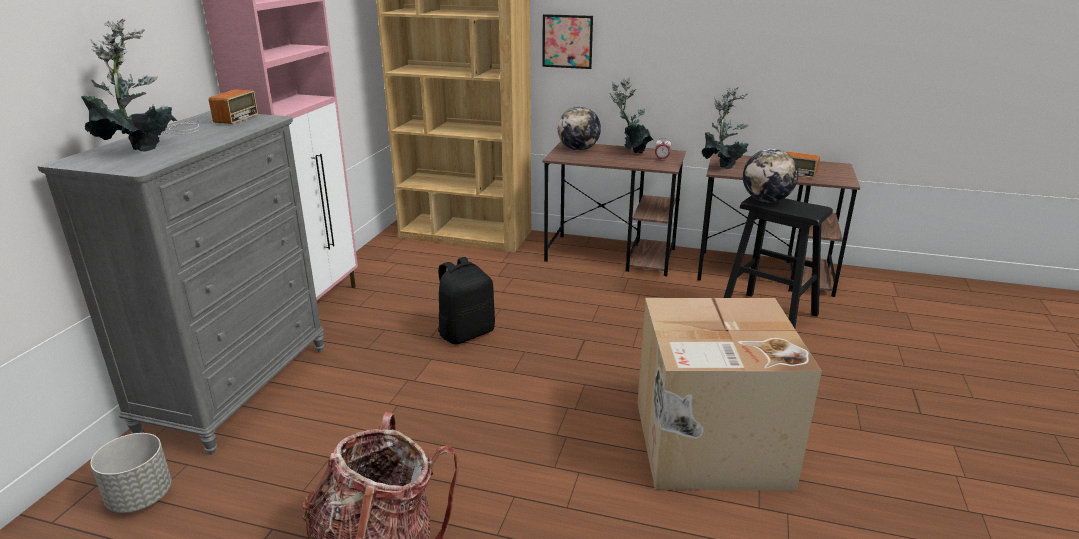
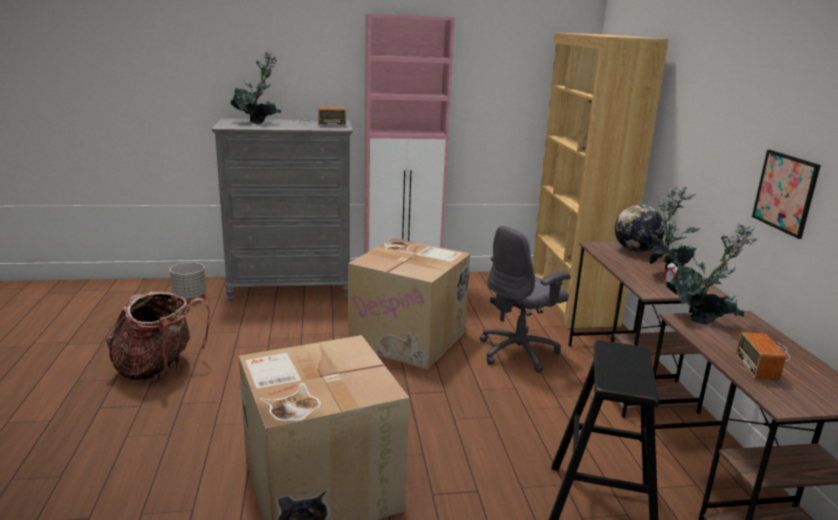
camera: 65 degrees right, 5 degrees down
black backpack [438,257,495,344] -> cardboard box [348,238,470,370]
picture [543,14,593,69] -> picture moved to [752,150,821,239]
globe [743,149,799,202] -> none
none -> grey office chair [480,226,571,373]

